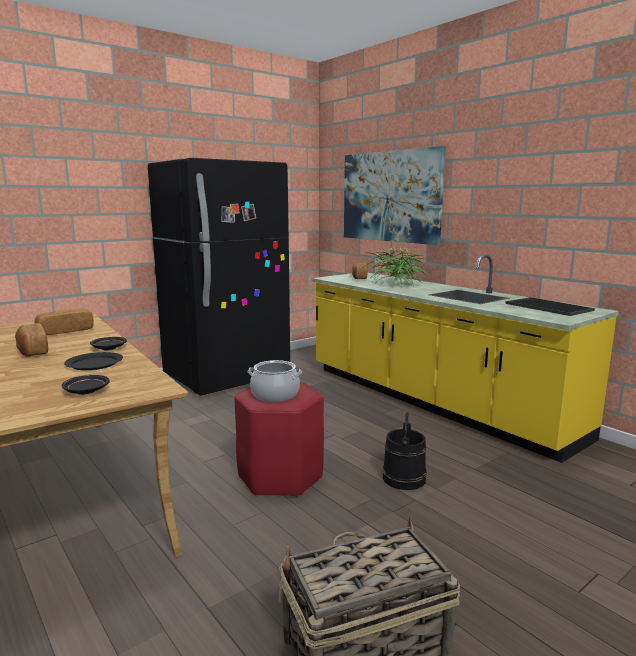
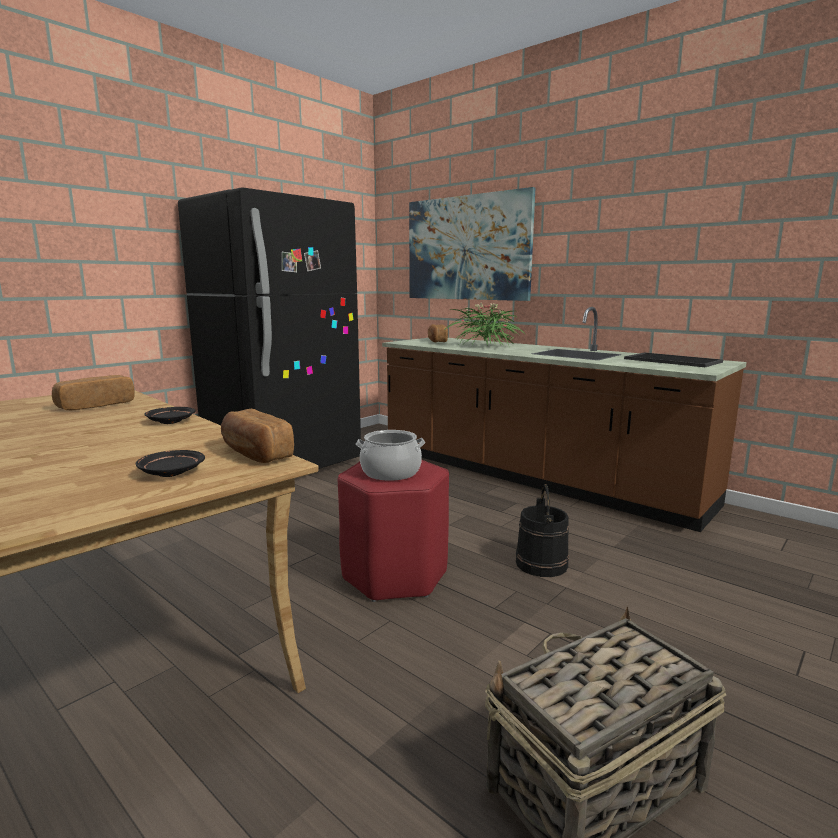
camera: 10 degrees left, 0 degrees up
bread [15,323,48,357] -> bread moved to [221,409,294,463]
black plate [64,352,123,370] -> none
yellow counter [312,254,619,463] -> brown counter [382,307,747,532]

